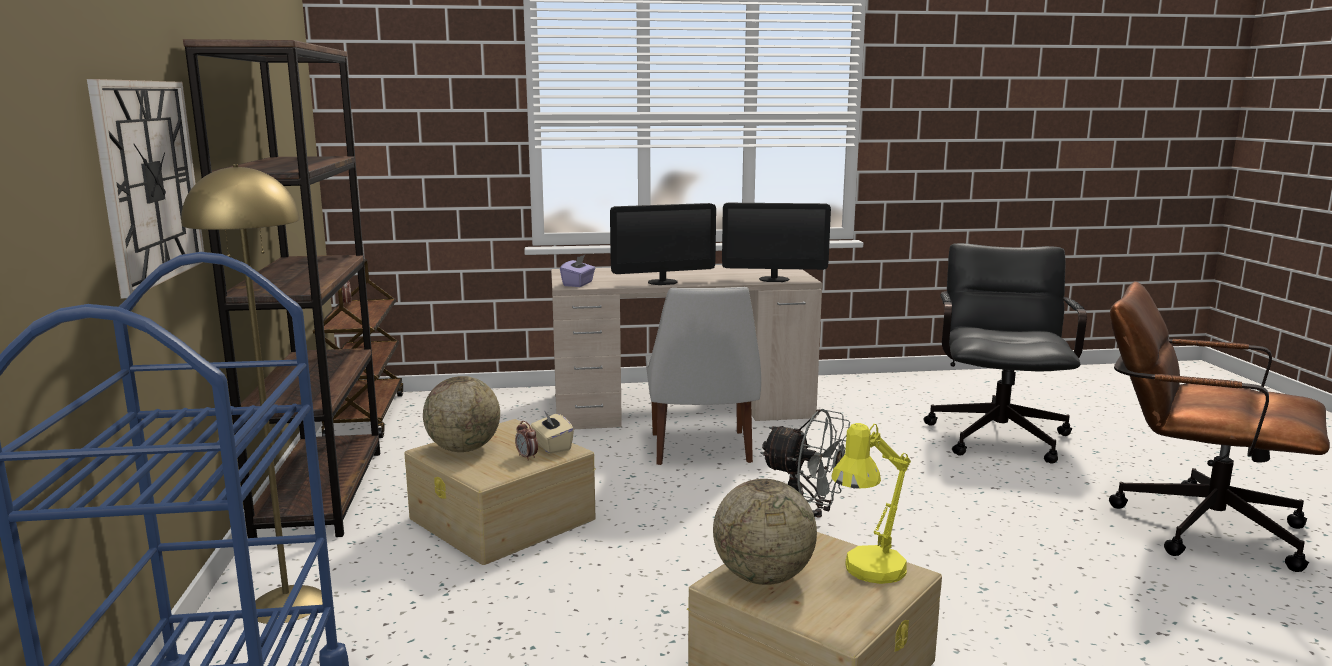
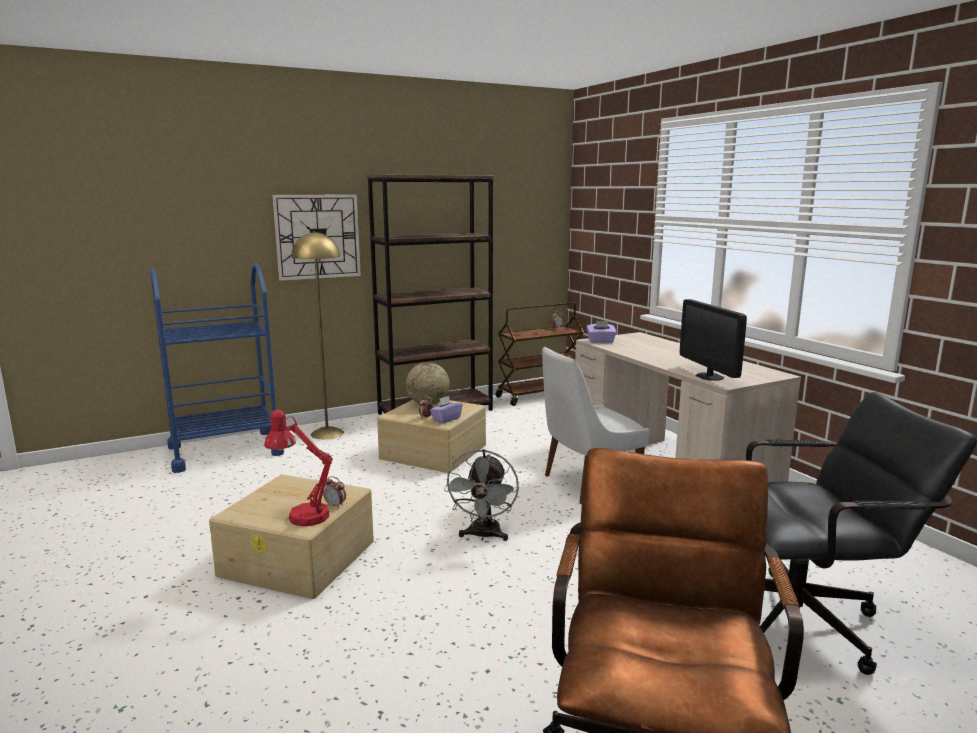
camera: 70 degrees right, 0 degrees up
beige tissue box [531,412,574,454] -> purple tissue box [430,396,463,423]
monitor [610,203,716,285] -> none
globe [713,479,817,585] -> none
yellow table lamp [832,423,911,584] -> red table lamp [264,409,333,526]
none -> alarm clock [323,476,346,508]

